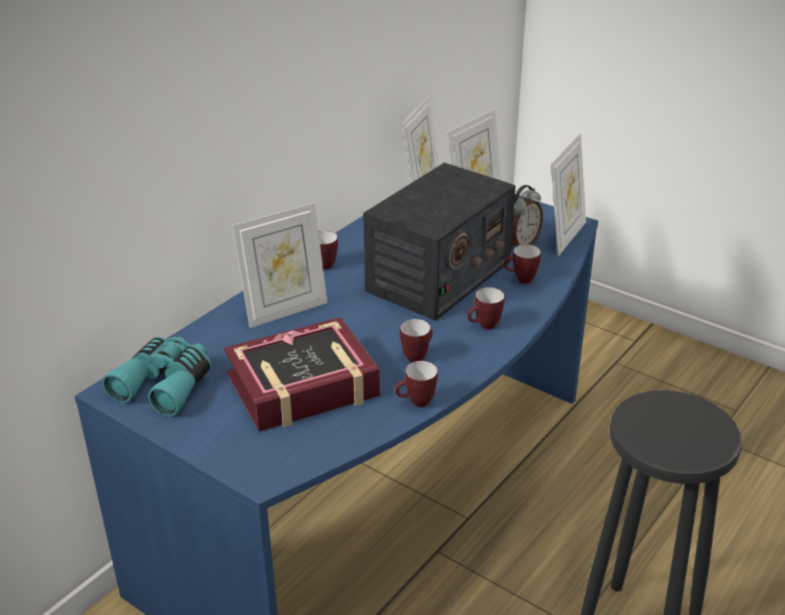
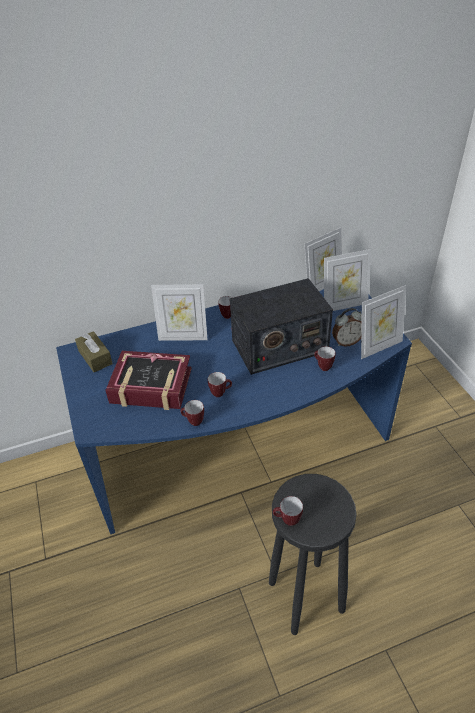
camera: 35 degrees right, 10 degrees up
turquoise binoculars [102,337,211,416] -> brown tissue box [75,331,113,372]
mug [467,287,505,329] -> mug moved to [273,496,303,526]

